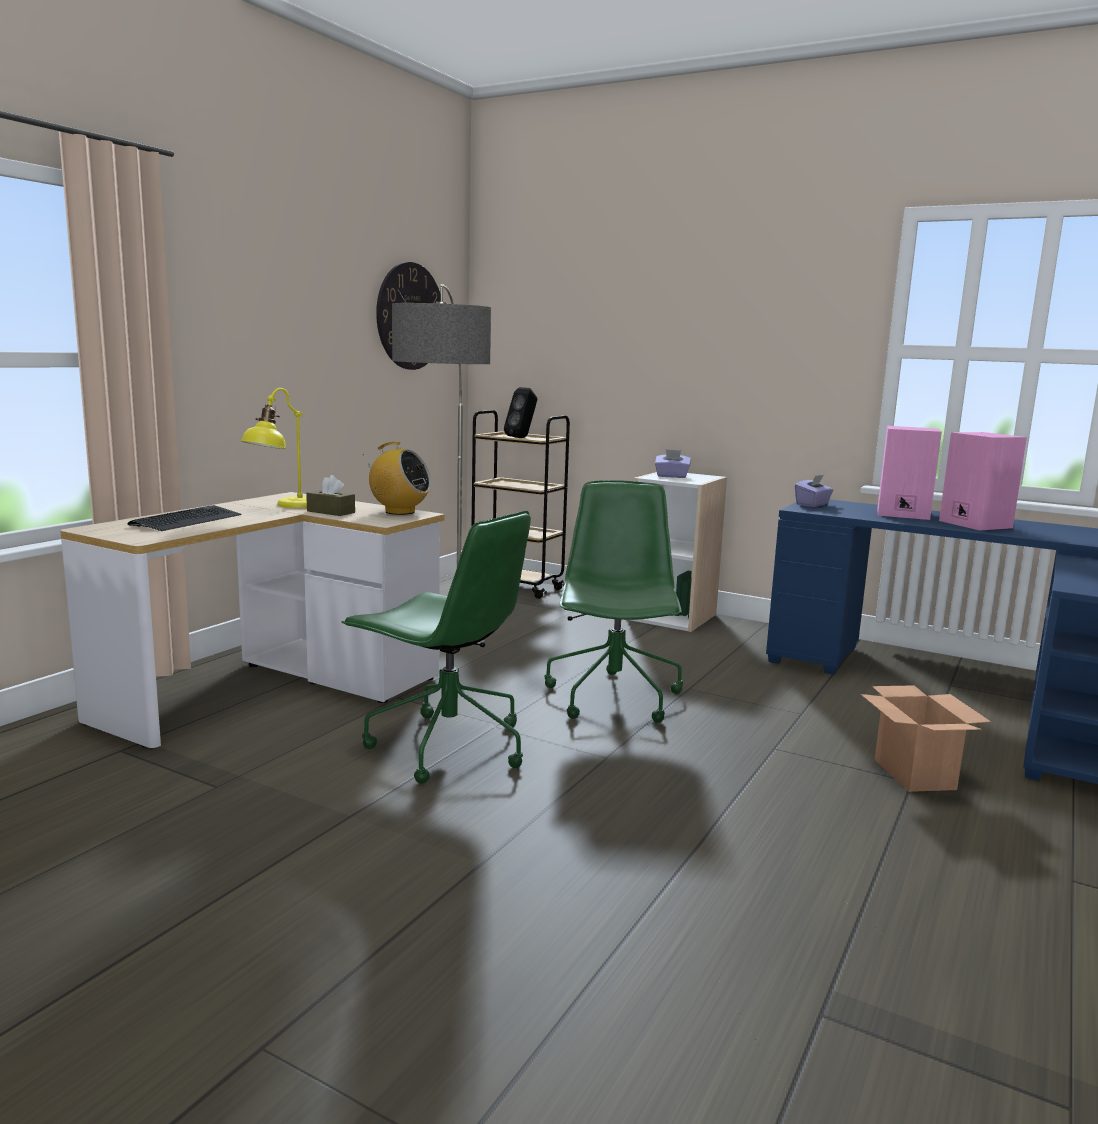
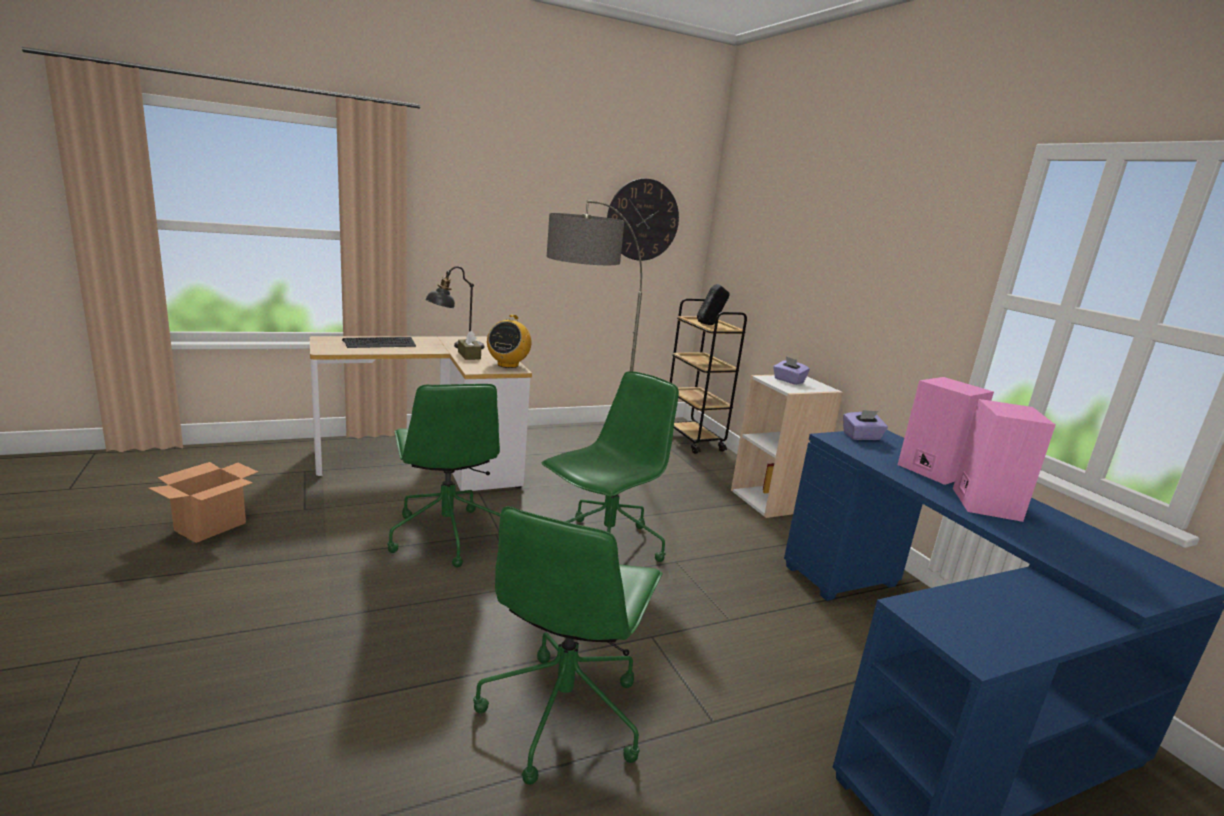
camera: 35 degrees right, 5 degrees up
yellow table lamp [241,388,307,508] -> grey table lamp [425,266,485,349]
radio [362,442,431,515] -> radio turned 45 degrees clockwise [487,314,531,368]
cardboard box [861,685,991,792] -> cardboard box moved to [149,462,258,543]
none -> green office chair [473,506,662,785]

